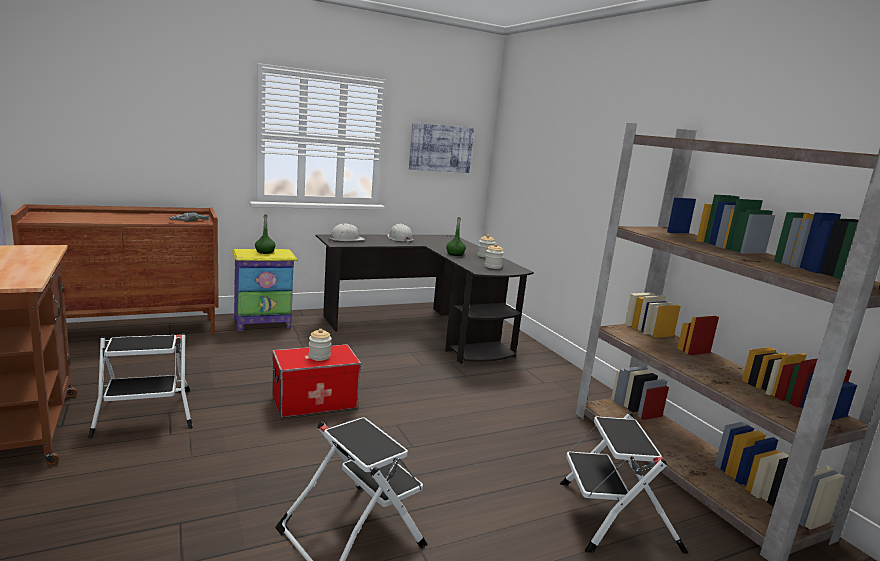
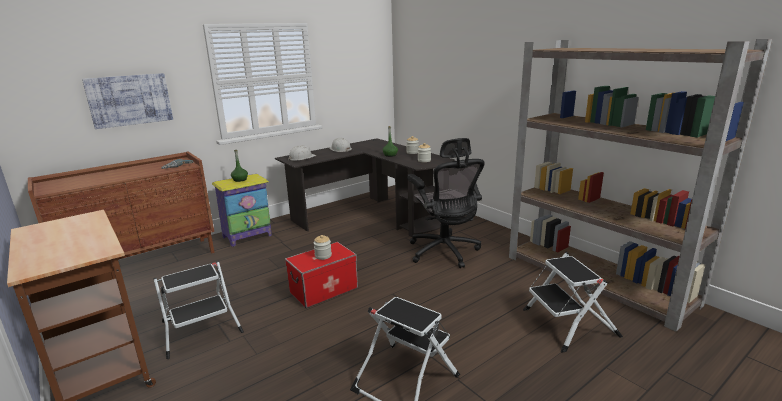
camera: 10 degrees left, 5 degrees up
picture [409,123,474,173] -> picture moved to [82,73,173,129]
none -> office chair [407,138,485,268]

